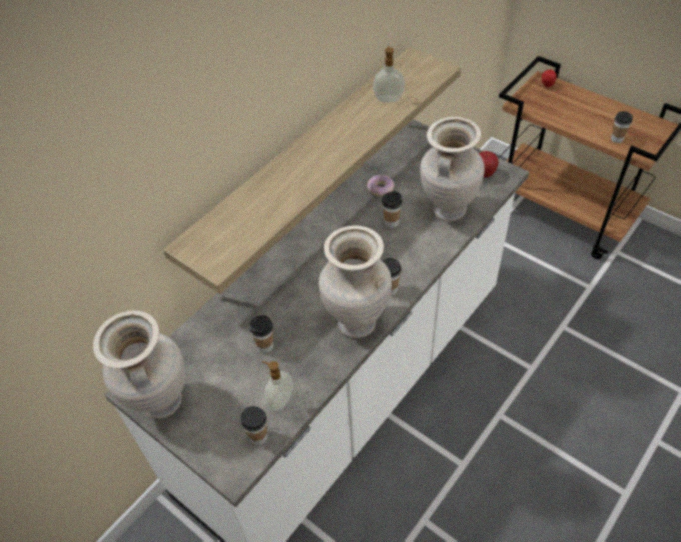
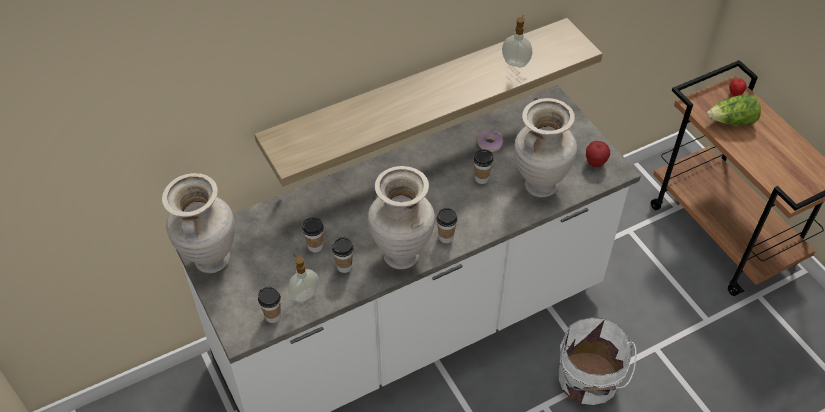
camera: 20 degrees right, 0 degrees up
cup [611,111,633,143] -> cup moved to [332,237,354,273]
none -> white bucket [559,317,636,405]
none -> lettuce [707,94,761,125]

